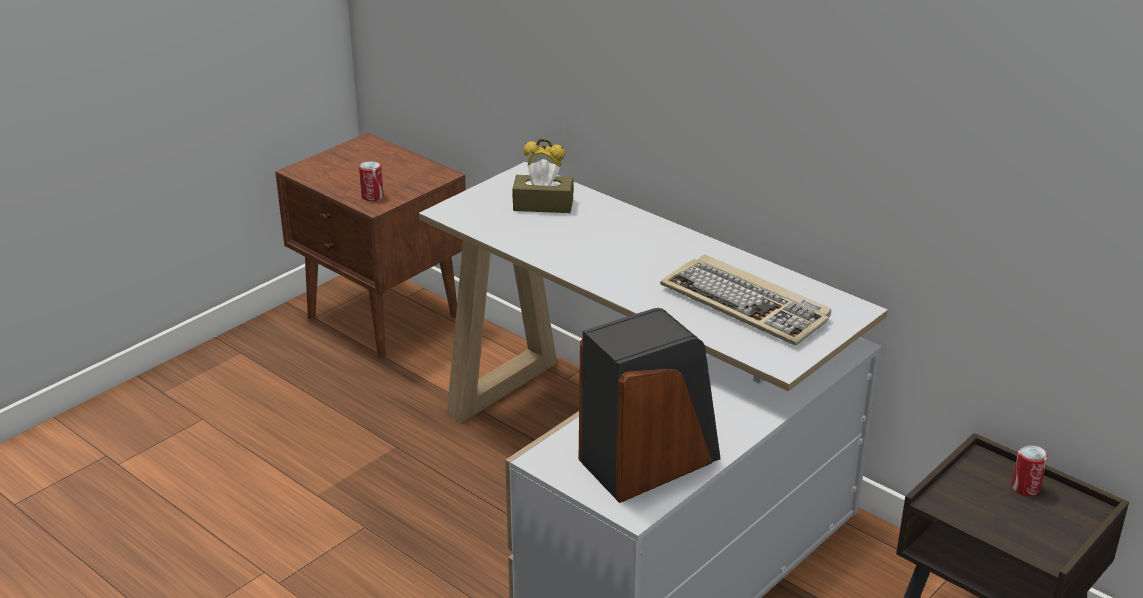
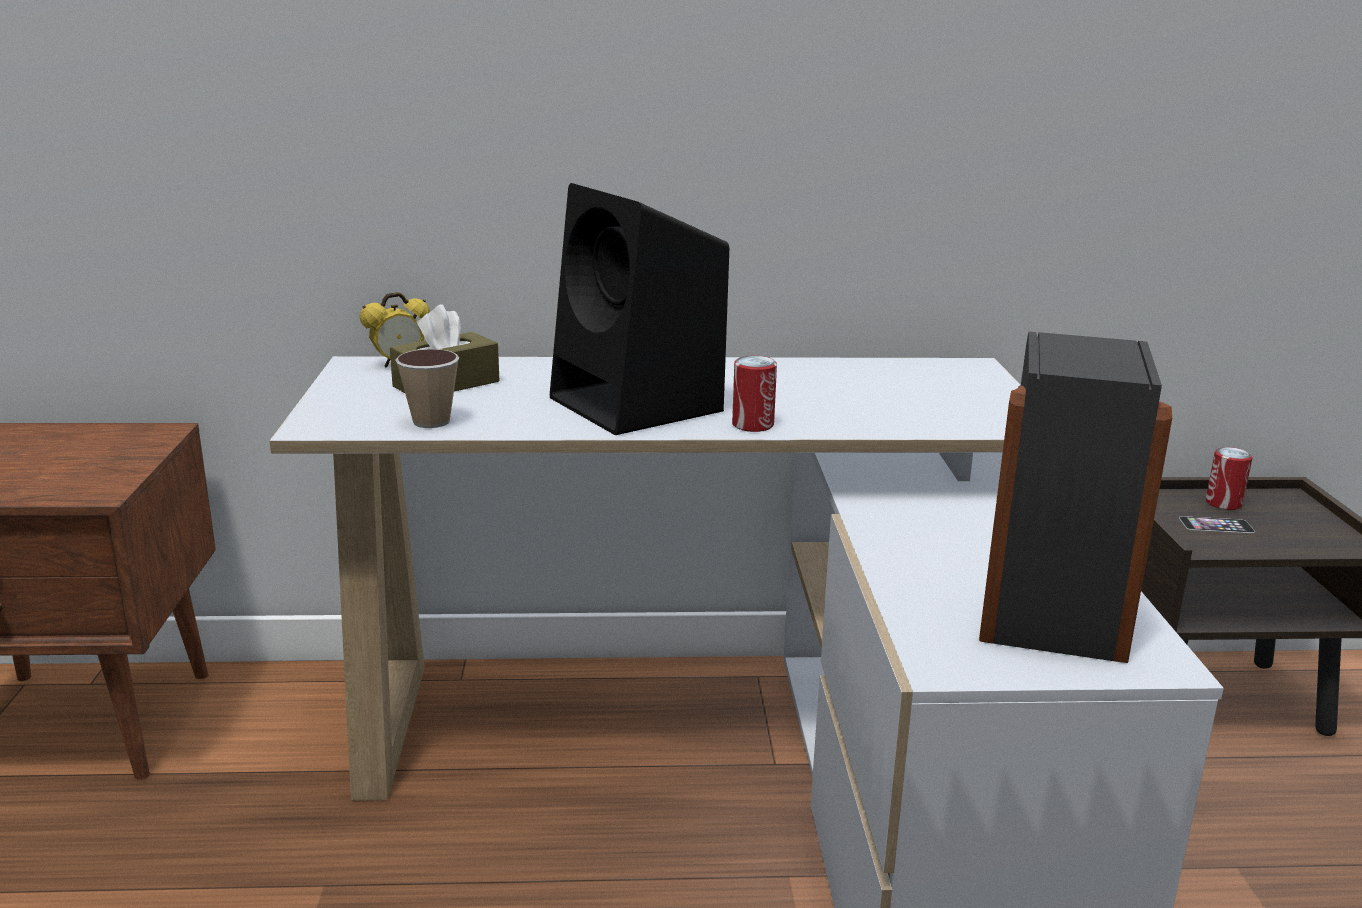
camera: 45 degrees left, 10 degrees down
can [359,161,384,201] -> can moved to [732,356,777,432]
keyboard [660,254,831,346] -> none
none -> cup [396,349,459,428]
none -> black speaker [550,183,729,435]
none -> phone [1179,516,1255,533]

